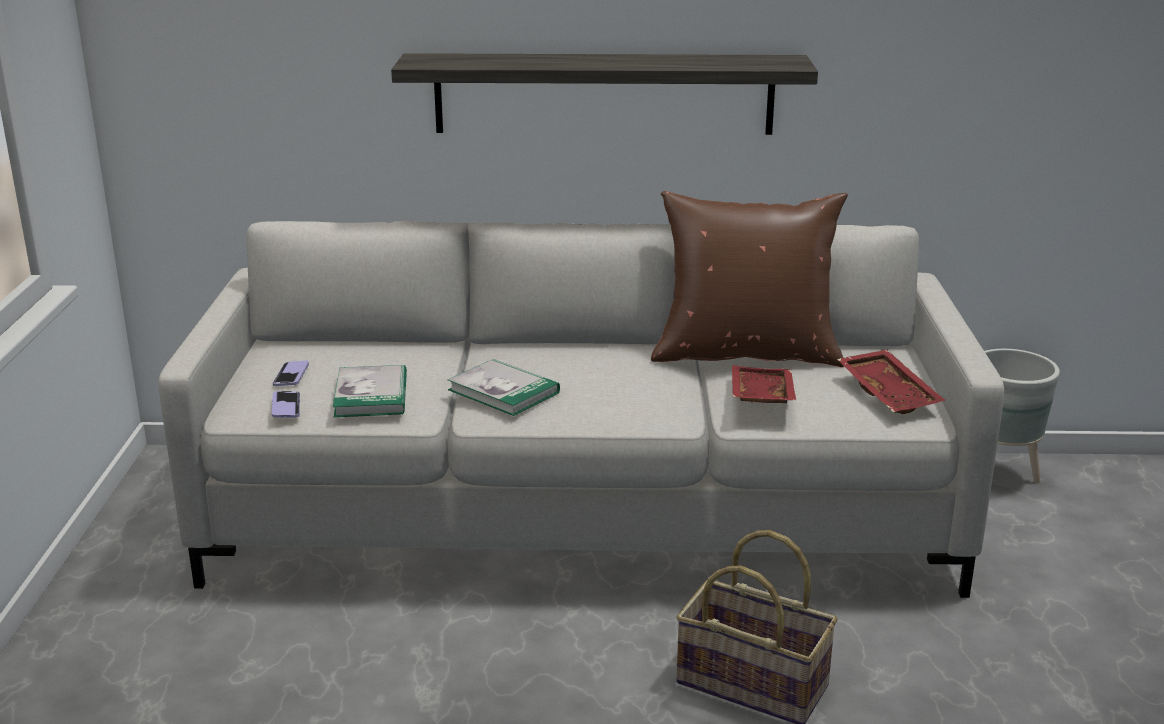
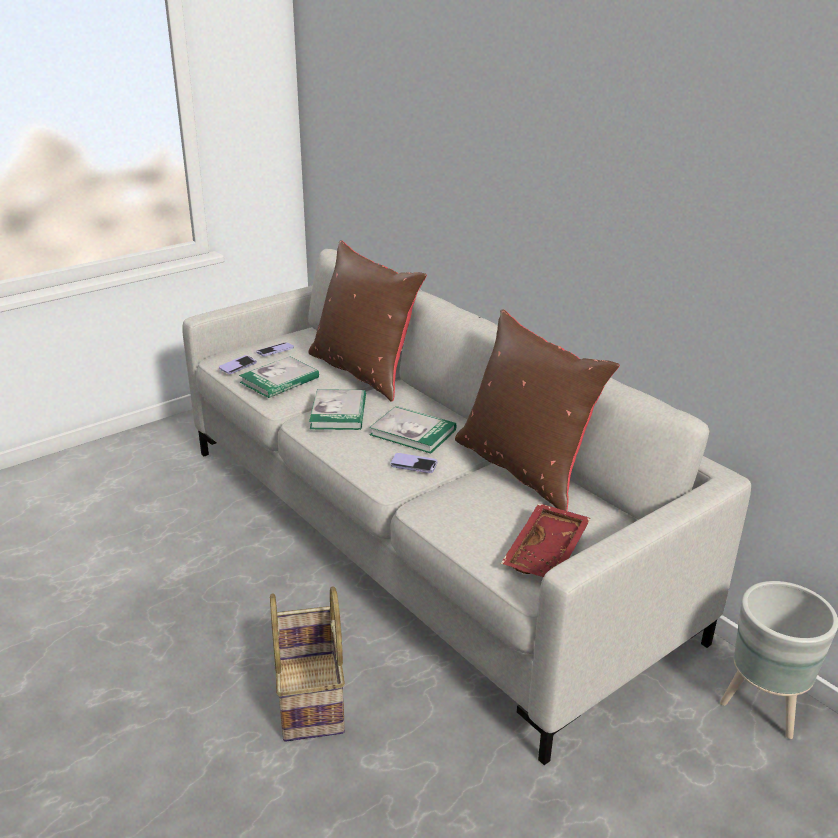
camera: 50 degrees right, 5 degrees up
shelf [391,53,818,135] -> none
red tray [732,365,796,403] -> none
none -> brown pillow [308,240,427,402]
none -> book [369,406,456,454]
none -> phone [390,453,437,473]

